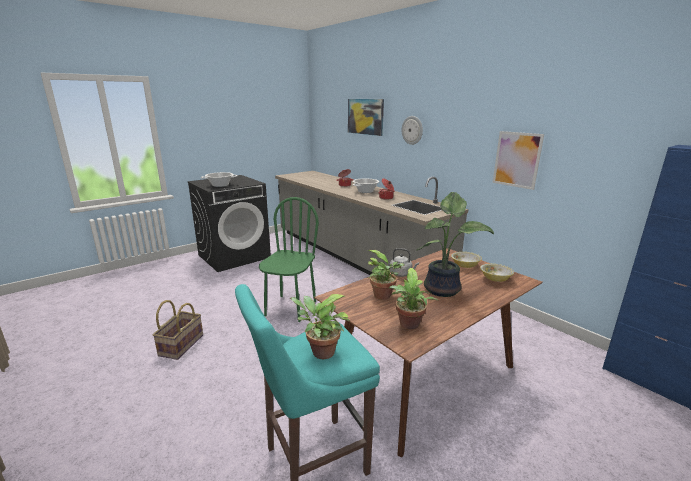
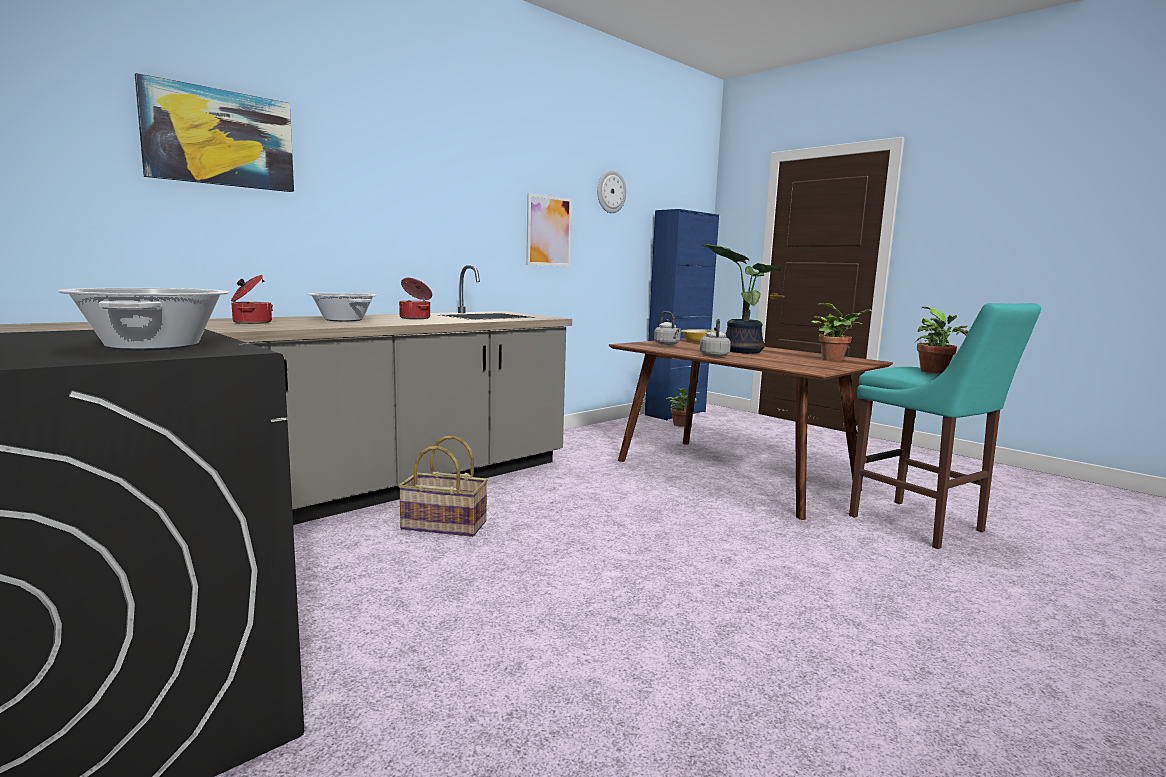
camera: 95 degrees left, 10 degrees down
basket [153,300,203,360] -> basket moved to [398,435,488,537]
green chair [259,197,319,322] -> none
potted plant [368,250,405,300] -> potted plant moved to [666,388,700,427]
wall clock [402,116,423,145] -> wall clock moved to [597,170,626,213]
bowl [451,252,482,268] -> grey kettle [654,311,681,345]

